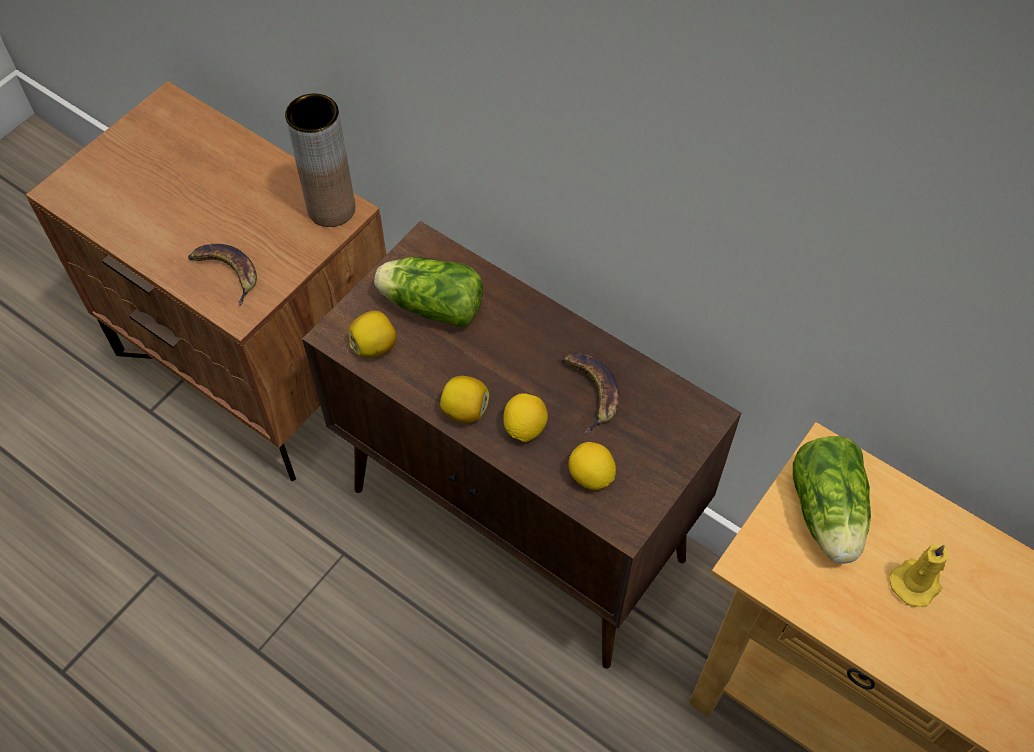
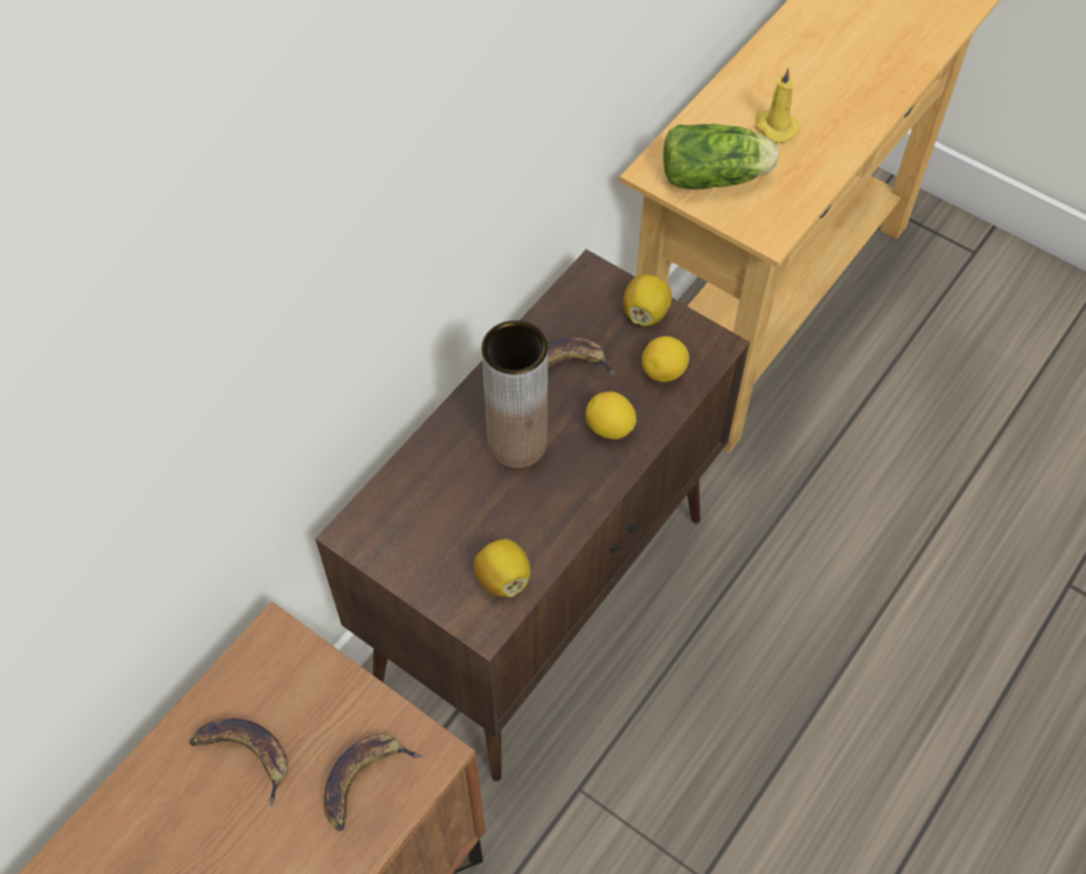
camera: 90 degrees left, 0 degrees up
brown vase [285,94,355,227] -> brown vase moved to [482,320,548,468]
lettuce [374,257,483,327] -> none
lemon [440,376,489,423] -> lemon moved to [623,274,672,326]
none -> banana [189,718,288,807]

